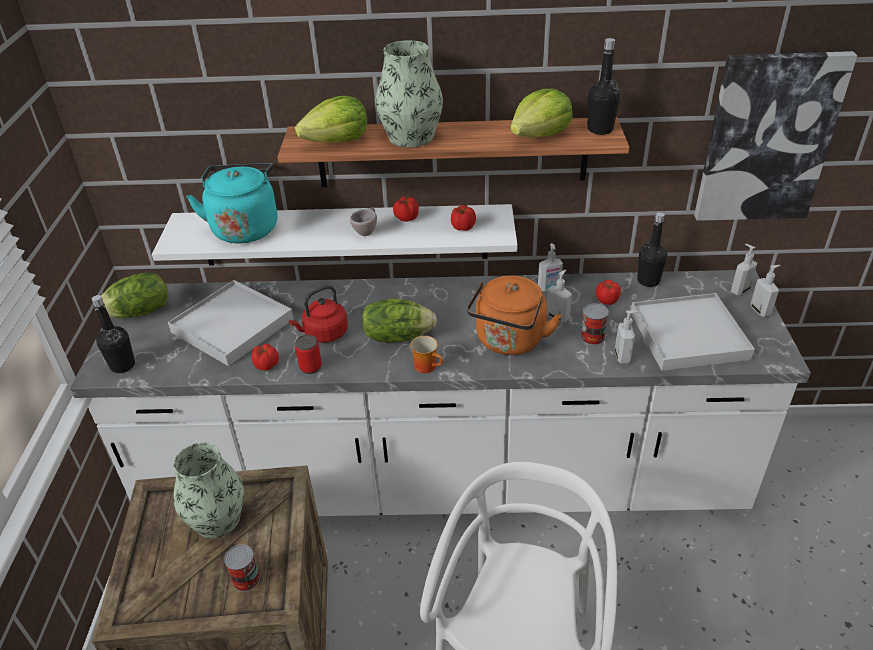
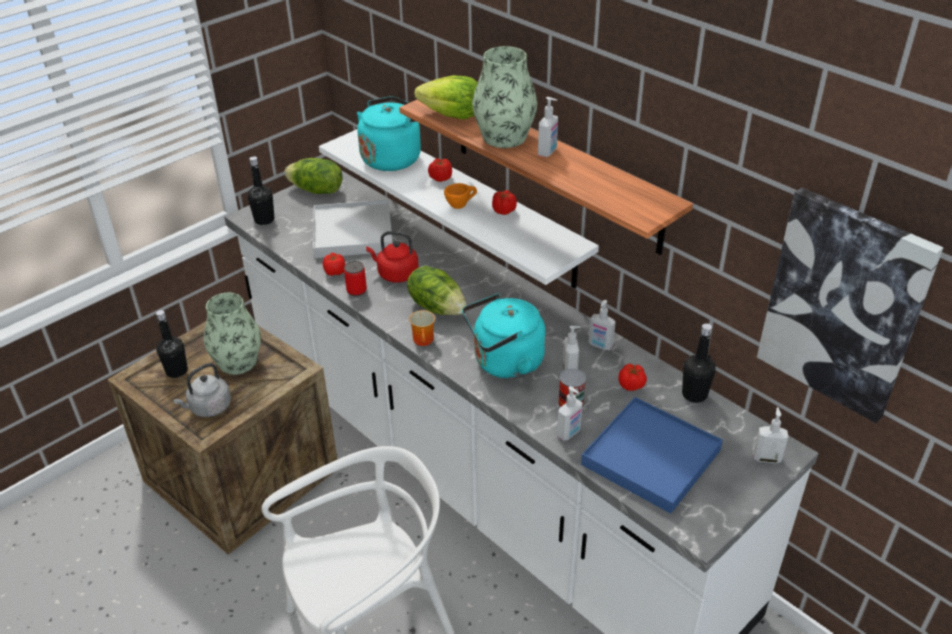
camera: 45 degrees right, 0 degrees up
can [224,545,260,592] -> grey kettle [173,363,231,417]
beige cup [350,207,377,236] -> orange cup [444,183,477,209]
tomato [451,205,476,231] -> tomato moved to [428,158,452,182]
orange kettle [467,276,562,355] -> turquoise kettle [462,293,546,379]
lettuce [511,89,572,138] -> none
black bottle [587,38,620,135] -> black bottle moved to [156,310,188,378]
white tray [631,293,755,371] -> blue tray [581,397,723,514]
soap dispenser [750,265,780,317] -> soap dispenser moved to [538,97,558,157]

